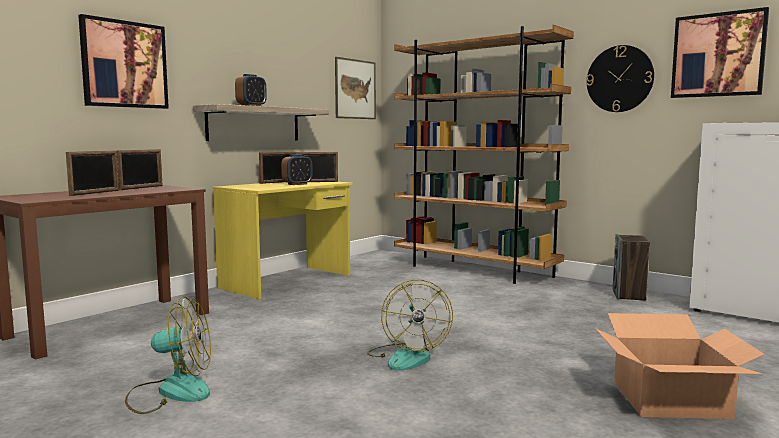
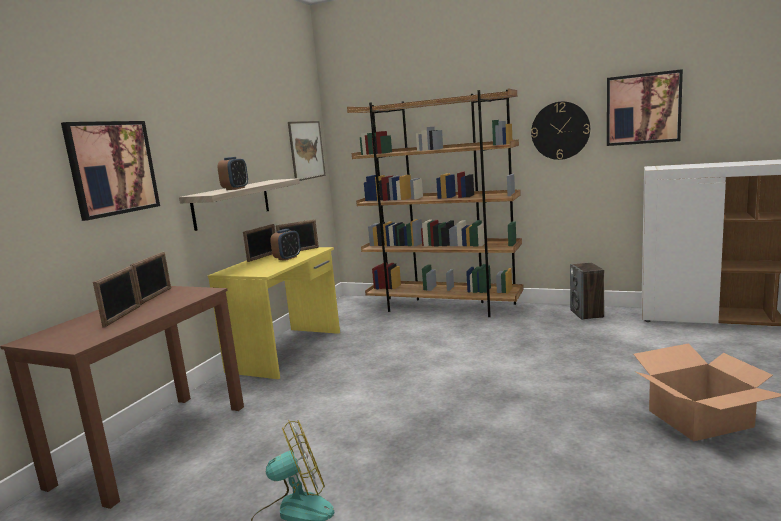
camera: 15 degrees left, 5 degrees up
fan [367,280,453,370] -> none

